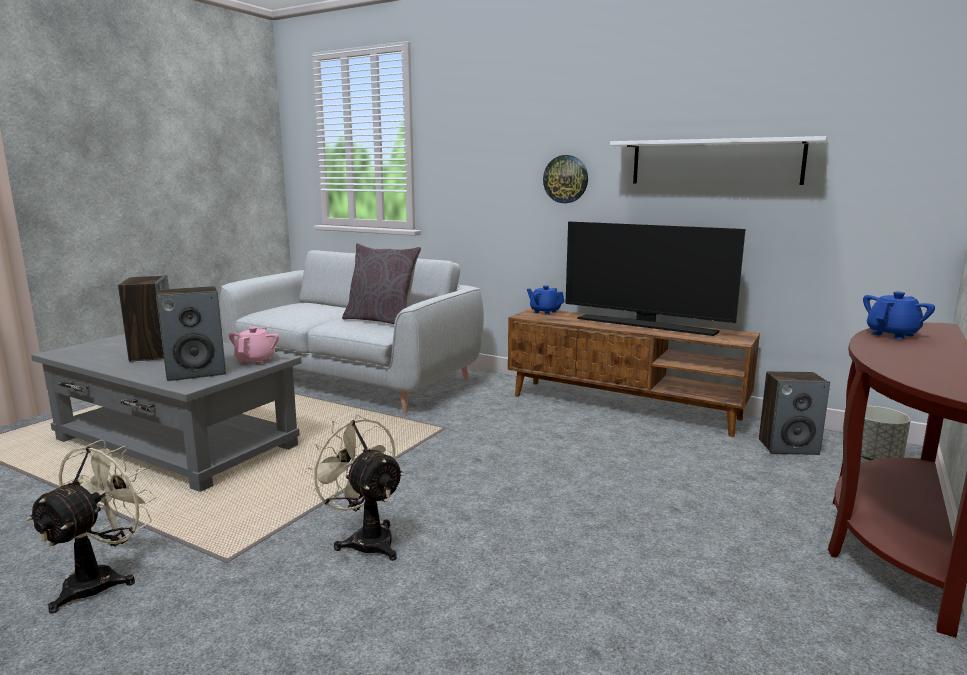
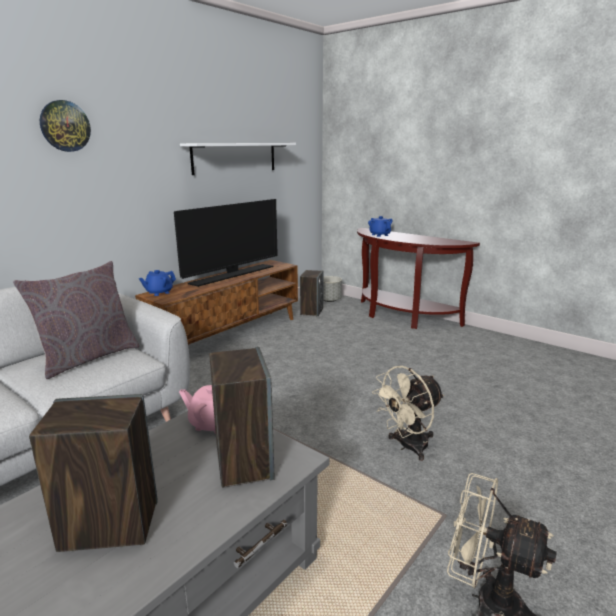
camera: 80 degrees left, 5 degrees up
wall clock [543,155,588,203] -> wall clock moved to [40,100,91,152]

